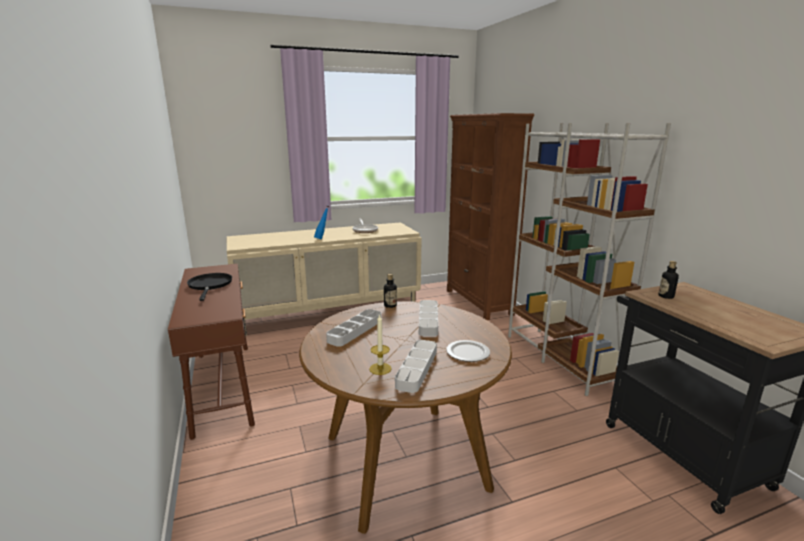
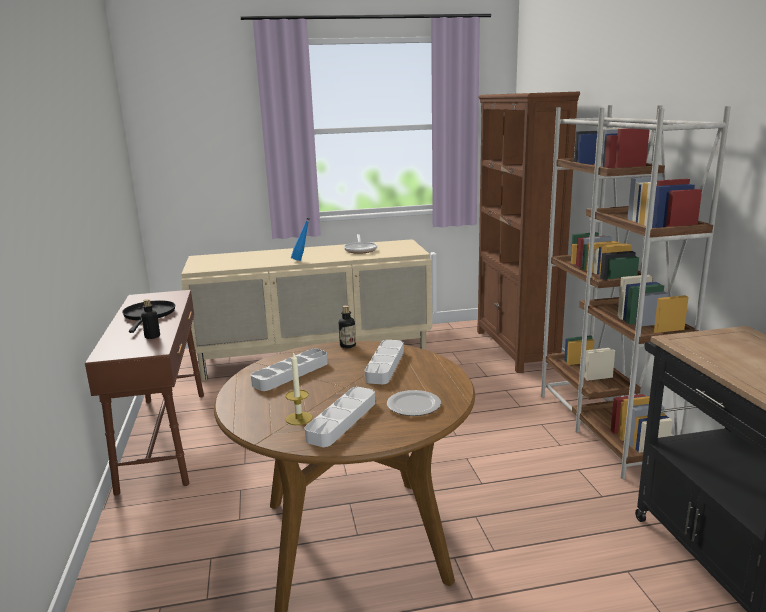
camera: 10 degrees right, 0 degrees up
bottle [658,261,679,299] -> bottle moved to [141,299,160,339]

